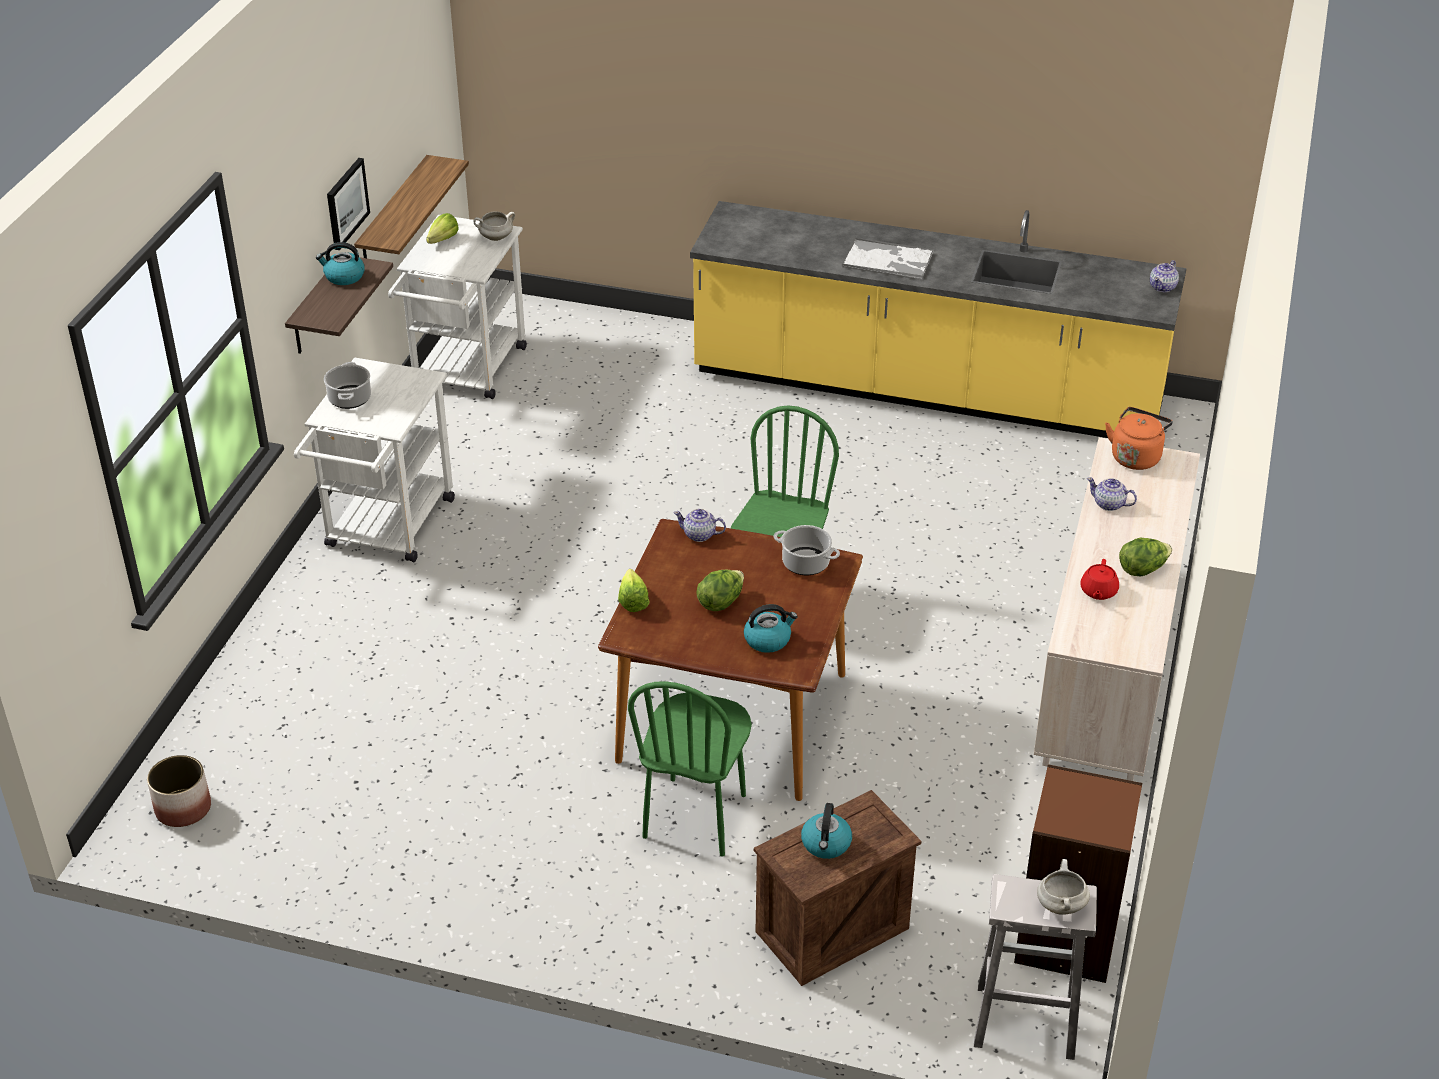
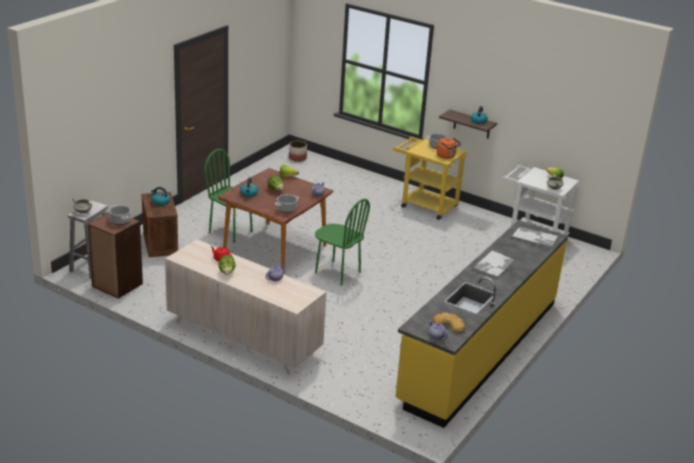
camera: 105 degrees right, 10 degrees down
white cart [294,357,455,562] -> yellow cart [393,137,467,220]
picture [327,158,370,250] -> none
shelf [354,155,469,258] -> none
orange kettle [1105,407,1173,470] -> orange kettle moved to [437,138,461,159]
none -> cooking pot [109,205,131,225]
none -> bread [433,313,465,333]
none -> tray [511,225,559,249]

